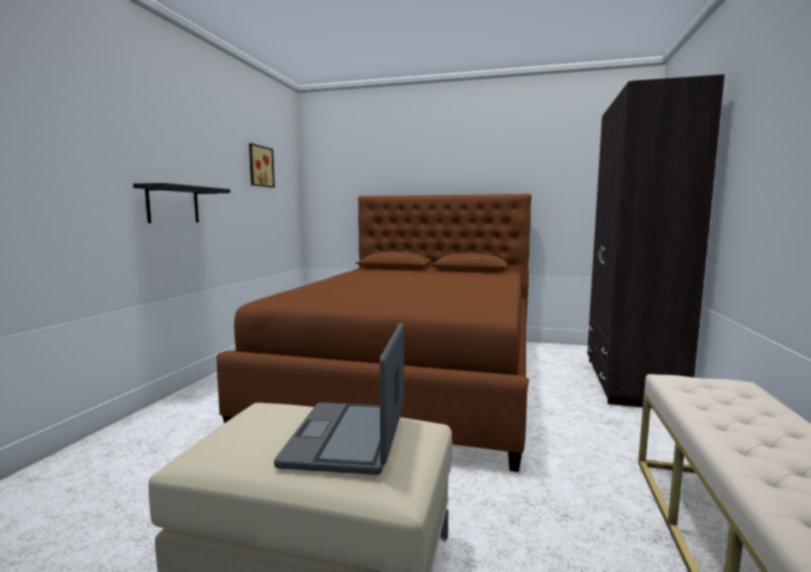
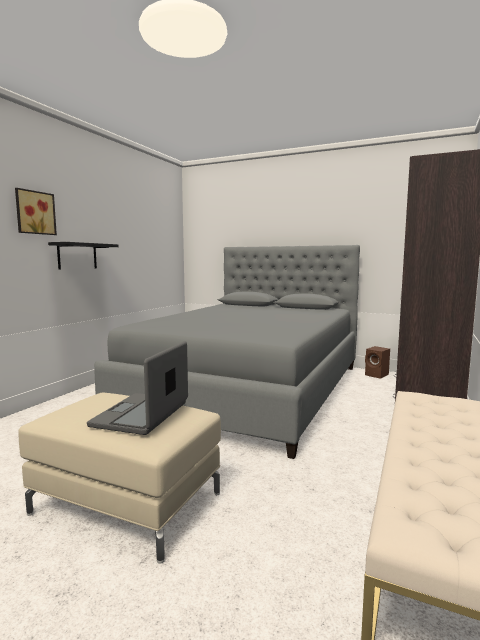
camera: 10 degrees right, 0 degrees up
brown bed [216,194,531,472] -> grey bed [94,245,360,459]
picture [249,143,275,188] -> picture moved to [15,188,57,235]
none -> brown speaker [365,346,390,378]

